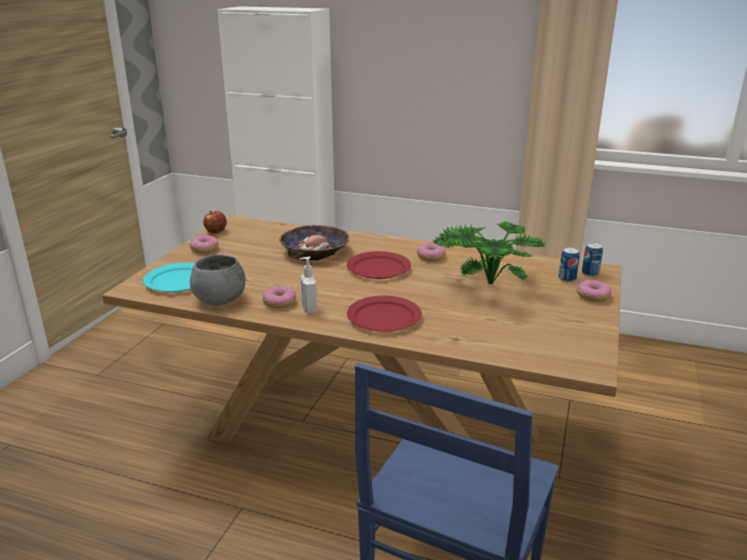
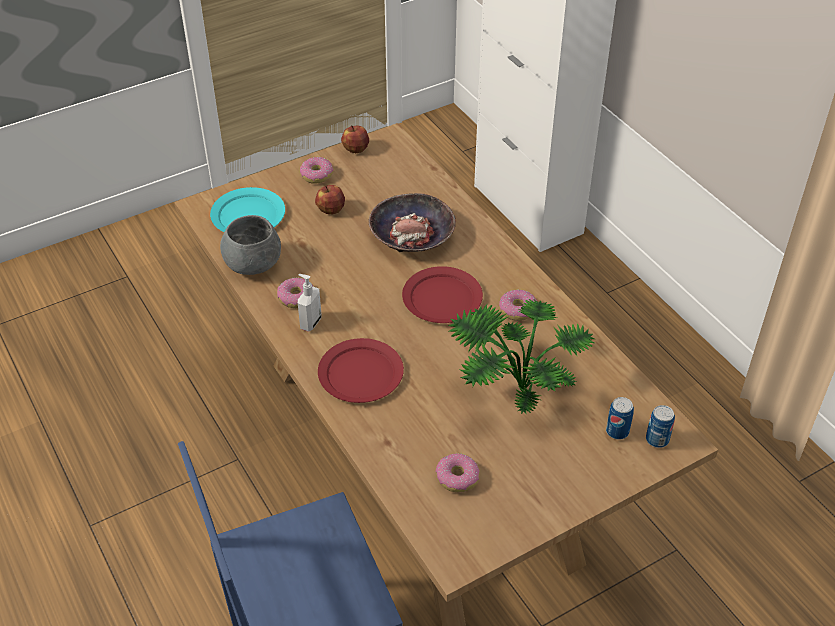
camera: 40 degrees right, 20 degrees up
donut [577,280,611,302] -> donut moved to [435,453,479,492]
none -> apple [315,185,345,214]

